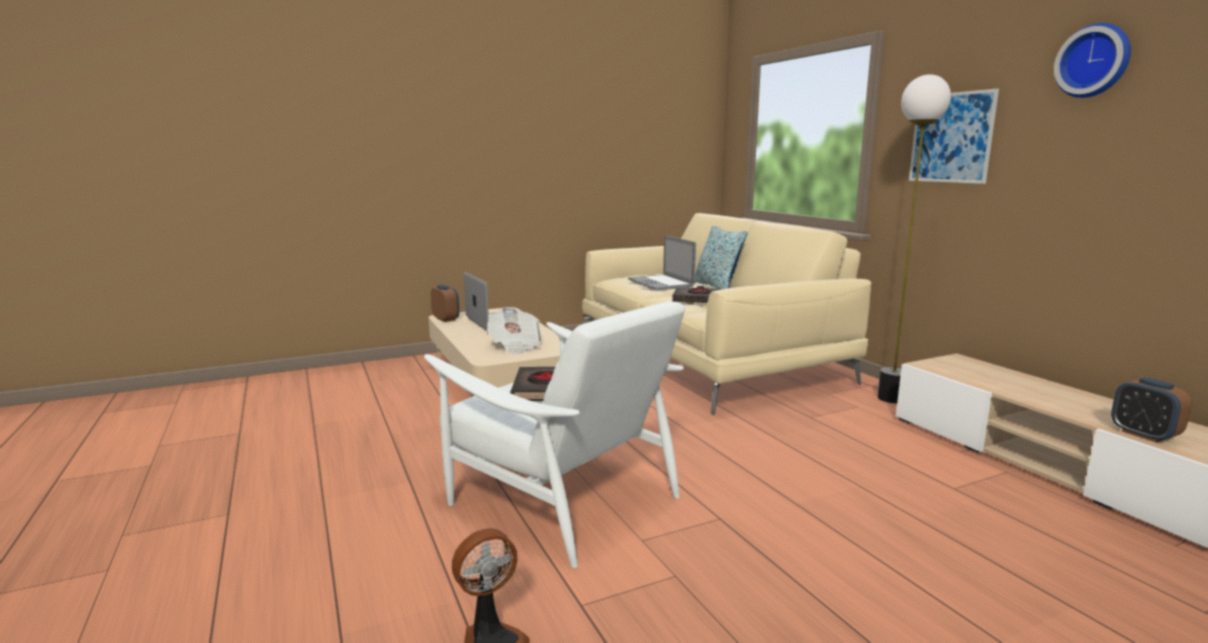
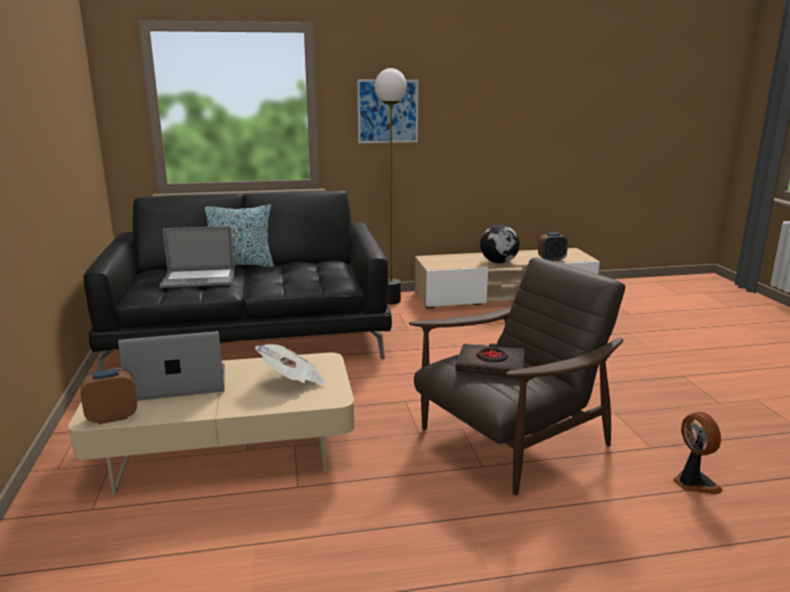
camera: 75 degrees left, 5 degrees up
white armchair [424,302,685,568] -> brown armchair [409,258,626,495]
beige sofa [582,213,871,415] -> black sofa [83,191,392,371]
black book [672,286,722,303] -> none
wall clock [1054,23,1131,98] -> none
none -> globe [480,225,520,263]

